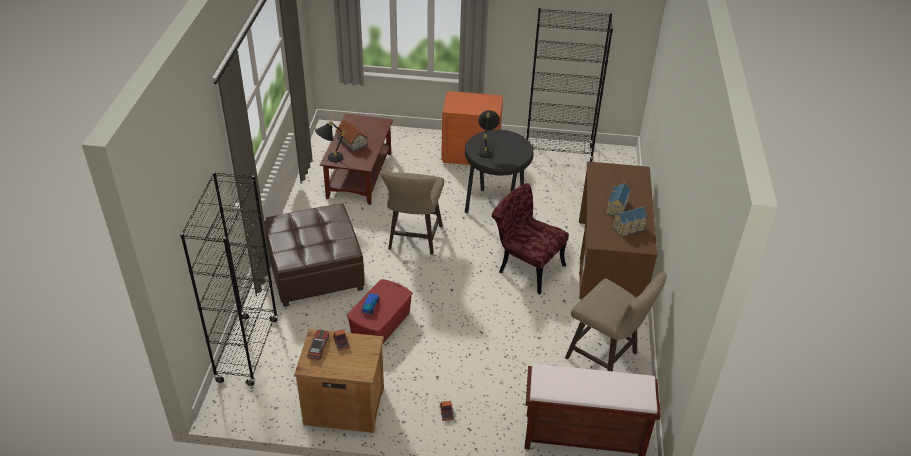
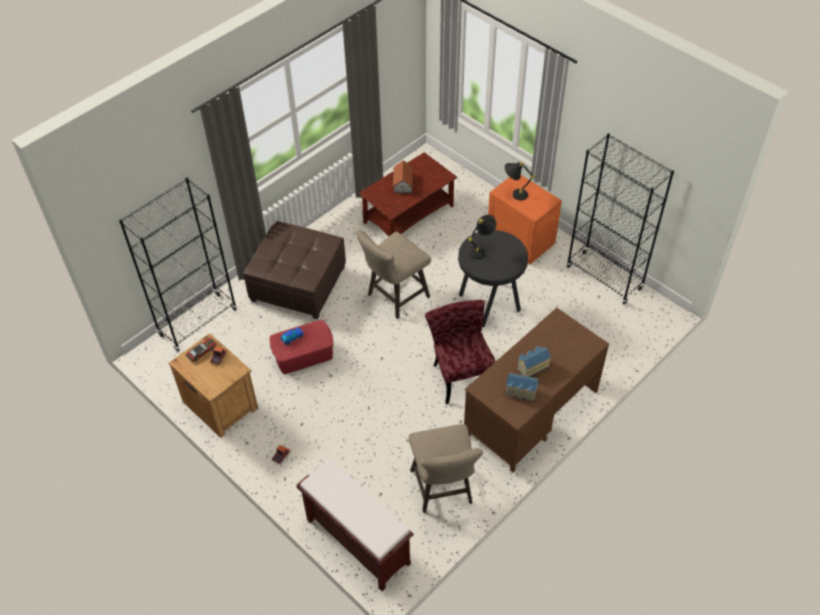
camera: 40 degrees right, 10 degrees up
black table lamp [315,121,346,162] -> black table lamp moved to [505,162,535,200]

